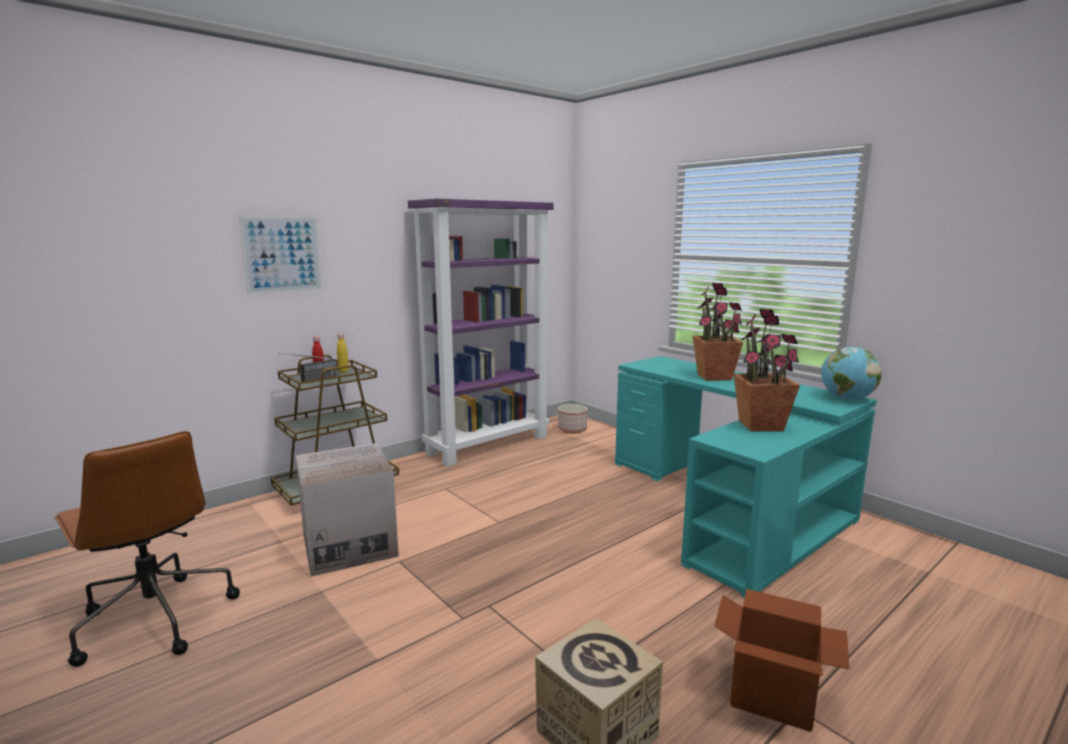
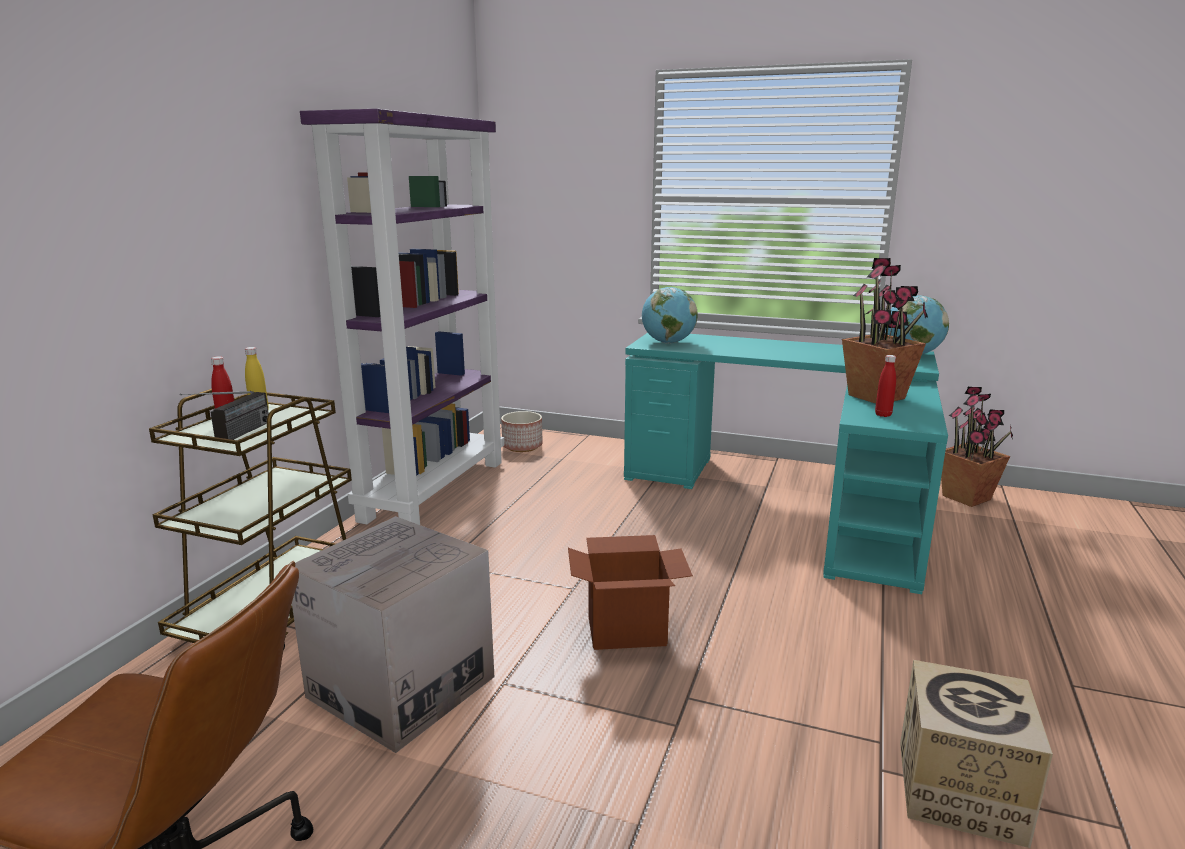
camera: 30 degrees left, 5 degrees up
picture [239,216,322,294] -> none
potted plant [693,283,743,381] -> potted plant moved to [941,387,1013,507]
cardboard box [715,589,850,732] -> cardboard box moved to [568,535,693,650]
none -> globe [642,287,698,344]
none -> red bottle [875,355,896,417]

